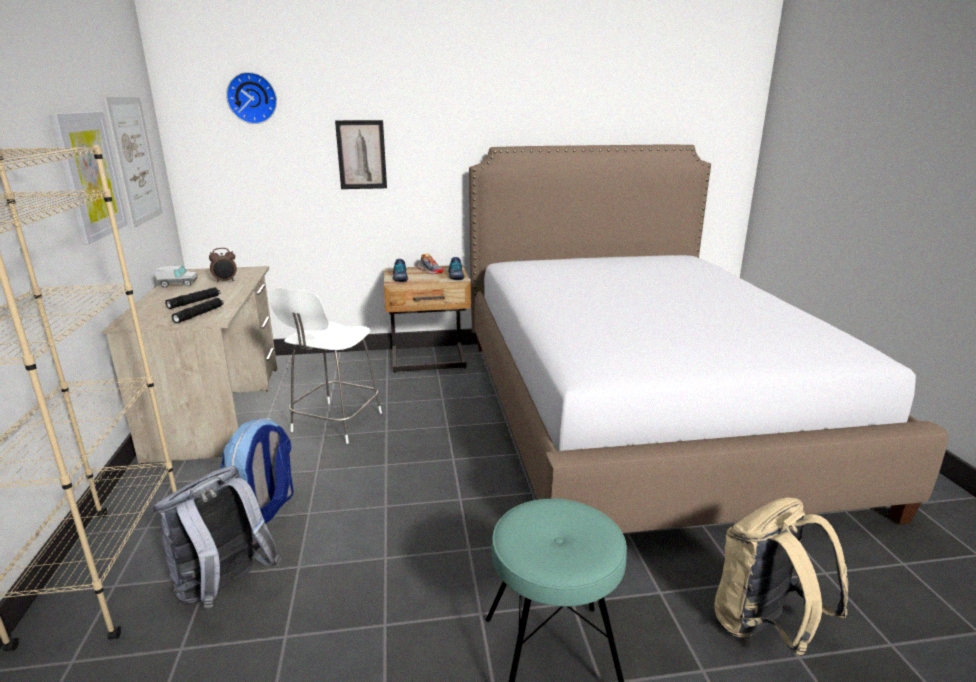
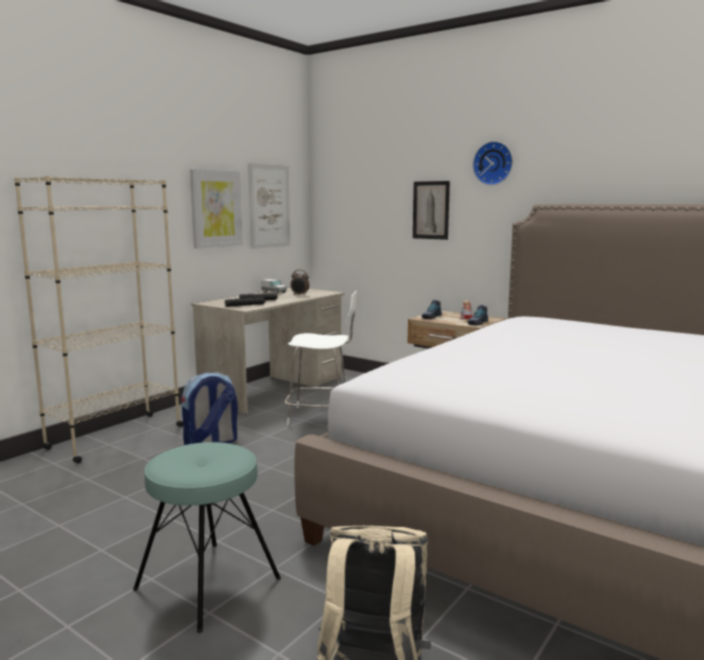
camera: 45 degrees right, 10 degrees down
grey backpack [154,466,282,608] -> none
wall clock [226,72,277,124] -> wall clock moved to [473,141,513,185]
white chair [268,288,382,444] -> white chair turned 150 degrees counterclockwise [285,291,356,425]

